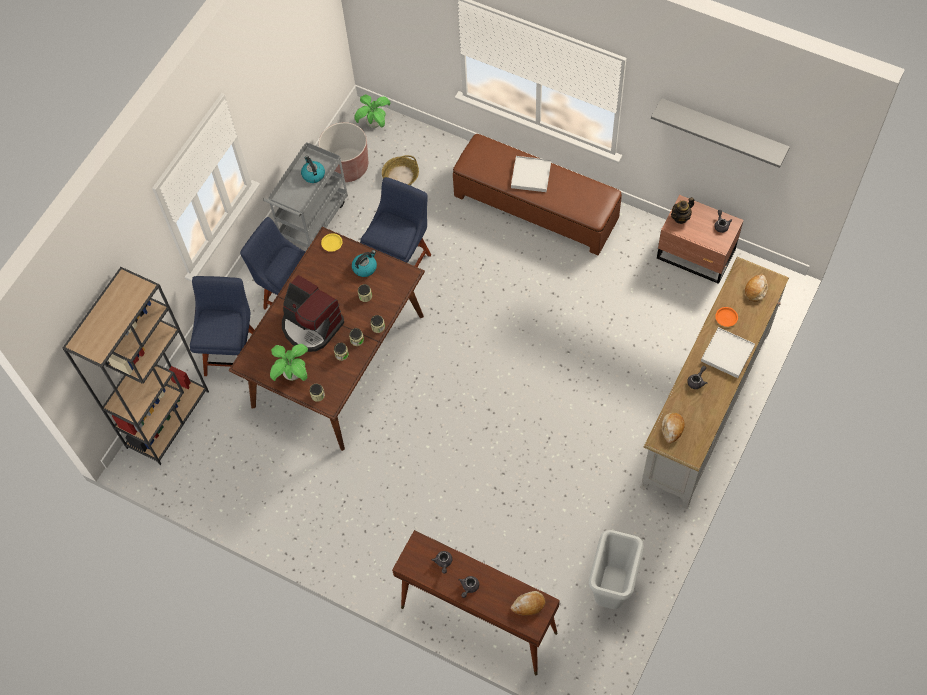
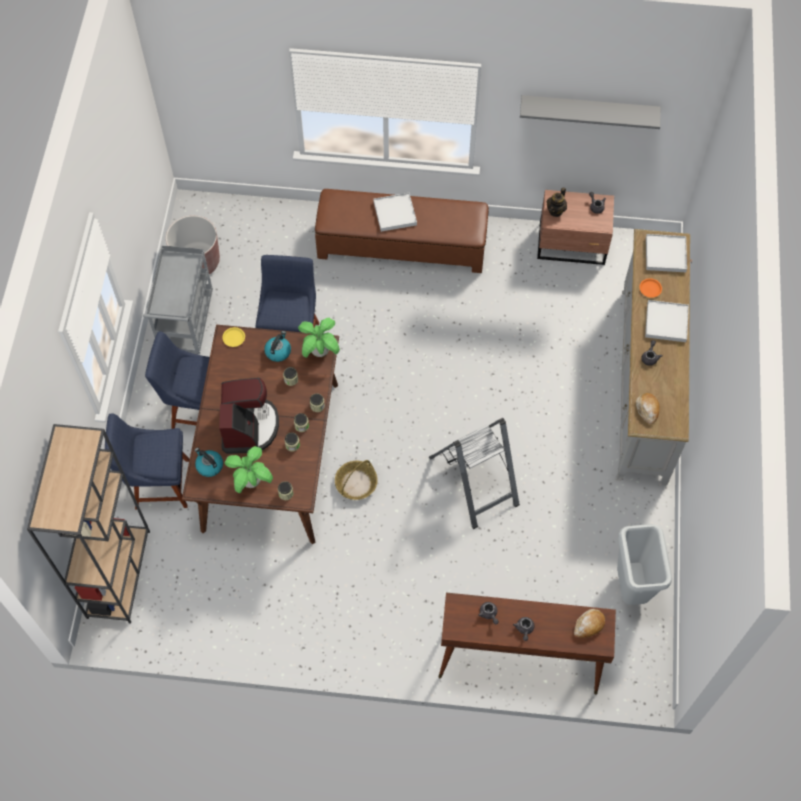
camera: 25 degrees left, 0 degrees up
blue chair [190,276,254,376] -> blue chair turned 75 degrees counterclockwise [105,413,189,509]
coffee machine [282,275,344,352] -> coffee machine turned 105 degrees counterclockwise [219,378,279,454]
kettle [301,156,325,183] -> kettle moved to [195,448,223,477]
potted plant [354,94,390,128] -> potted plant moved to [298,318,340,358]
basket [382,155,419,185] -> basket moved to [335,460,378,500]
bread [745,275,768,302] -> white tray [646,234,687,272]
none -> grey step ladder [429,418,520,529]

